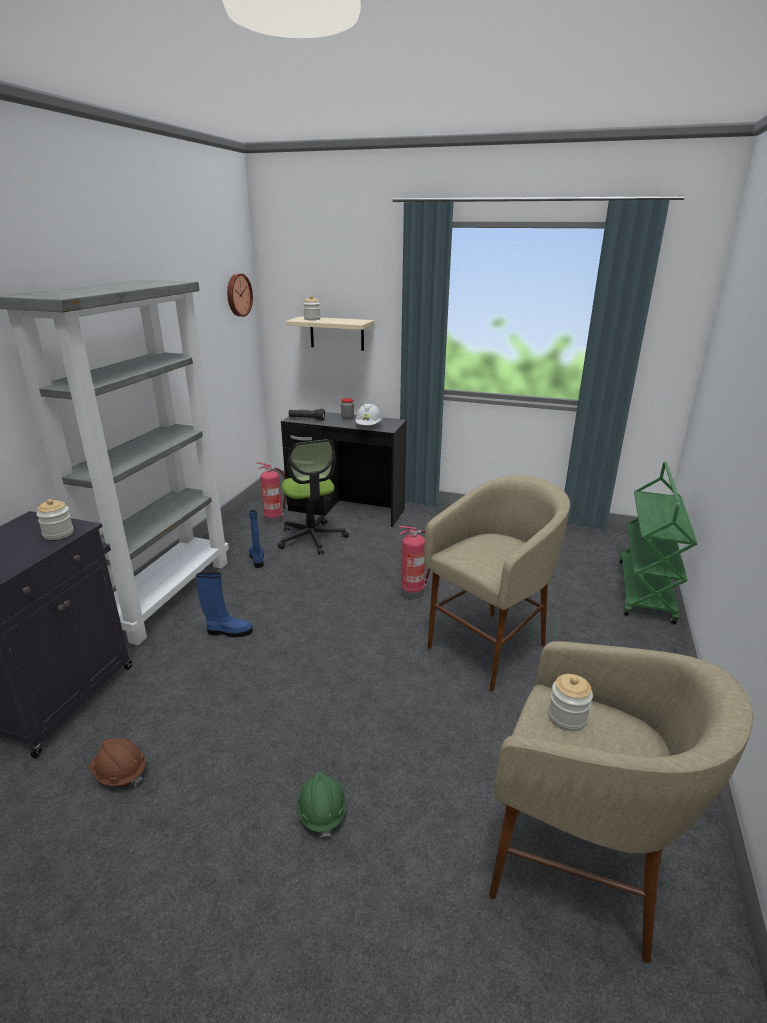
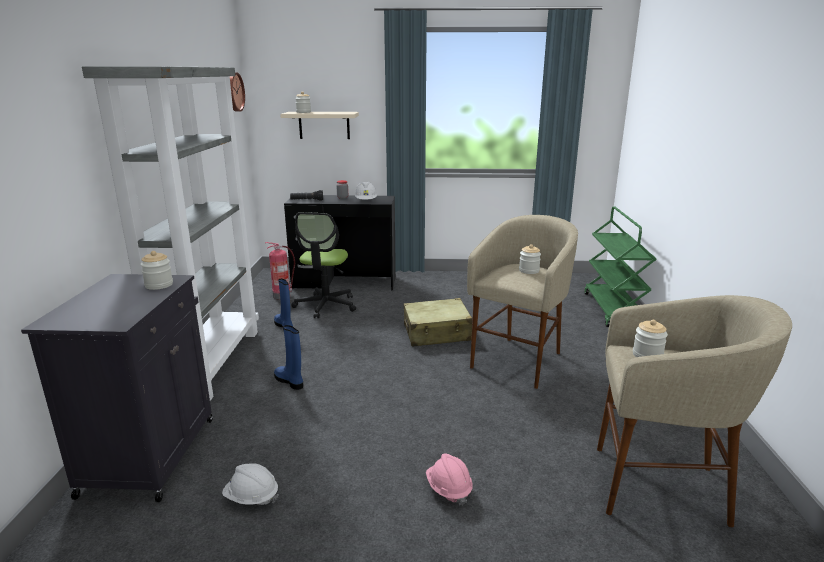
camera: 15 degrees left, 5 degrees down
brown hard hat [89,738,146,787] -> white hard hat [222,463,278,505]
blue boot [196,572,253,637] -> blue boot turned 120 degrees counterclockwise [274,325,303,390]
office chair [278,439,349,554] -> office chair turned 45 degrees clockwise [291,212,356,319]
green hard hat [297,772,346,838] -> pink hard hat [426,453,473,505]
fire extinguisher [399,526,430,600] -> beige suitcase [404,298,472,347]
none -> jar [519,244,541,274]

